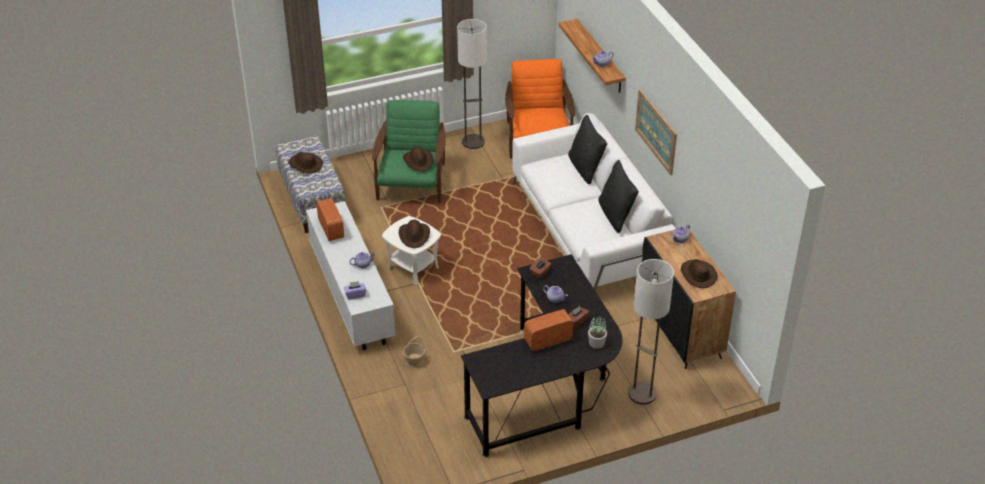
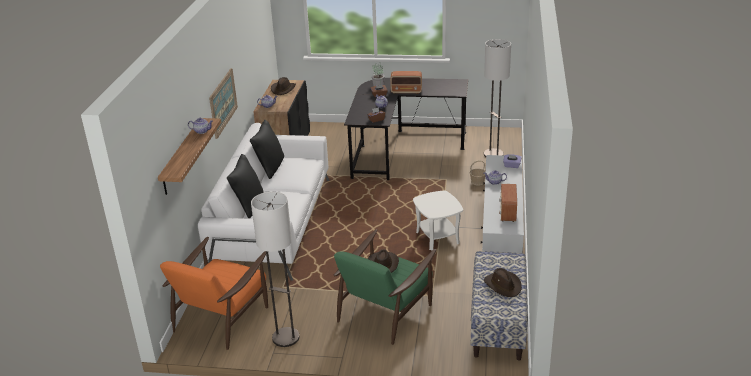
camera: 150 degrees left, 10 degrees down
brown hat [399,220,430,248] -> none
floor lamp [628,259,674,405] -> floor lamp moved to [484,39,511,157]

